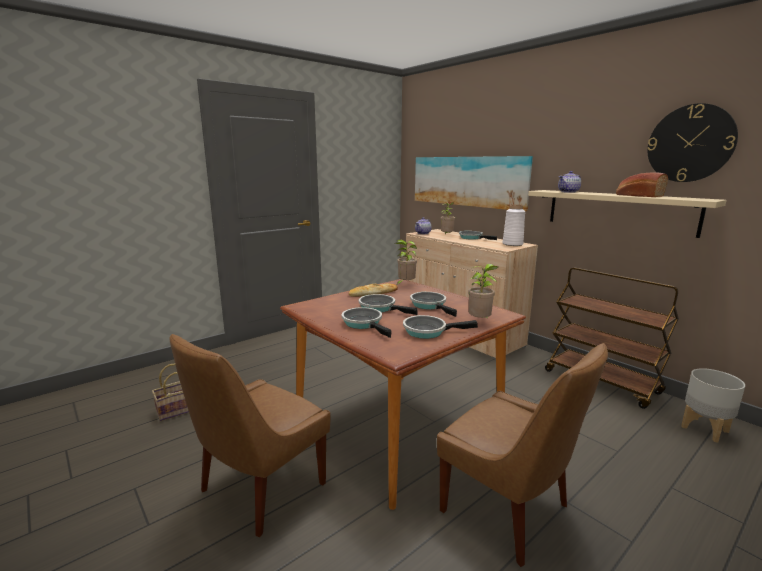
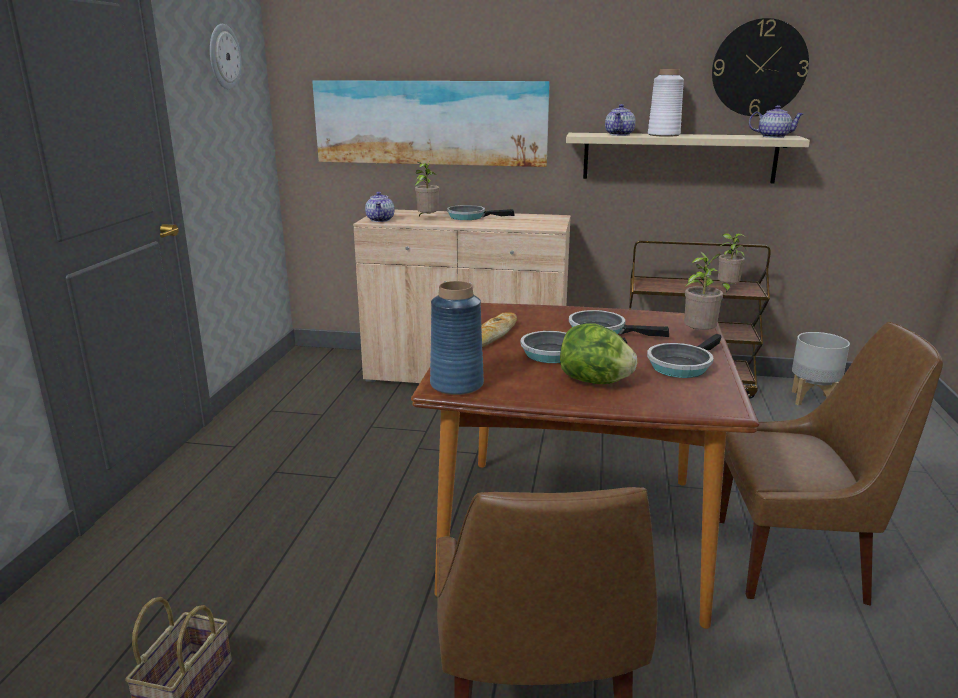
camera: 40 degrees left, 5 degrees up
frying pan [341,307,392,338] -> lettuce [560,323,637,384]
potted plant [395,240,417,285] -> potted plant moved to [718,233,747,292]
white vase [503,205,525,246] -> white vase moved to [648,69,684,137]
bread [616,172,668,197] -> none
none -> wall clock [210,24,241,90]
none -> blue vase [430,281,484,395]
none -> teapot [749,105,804,138]

